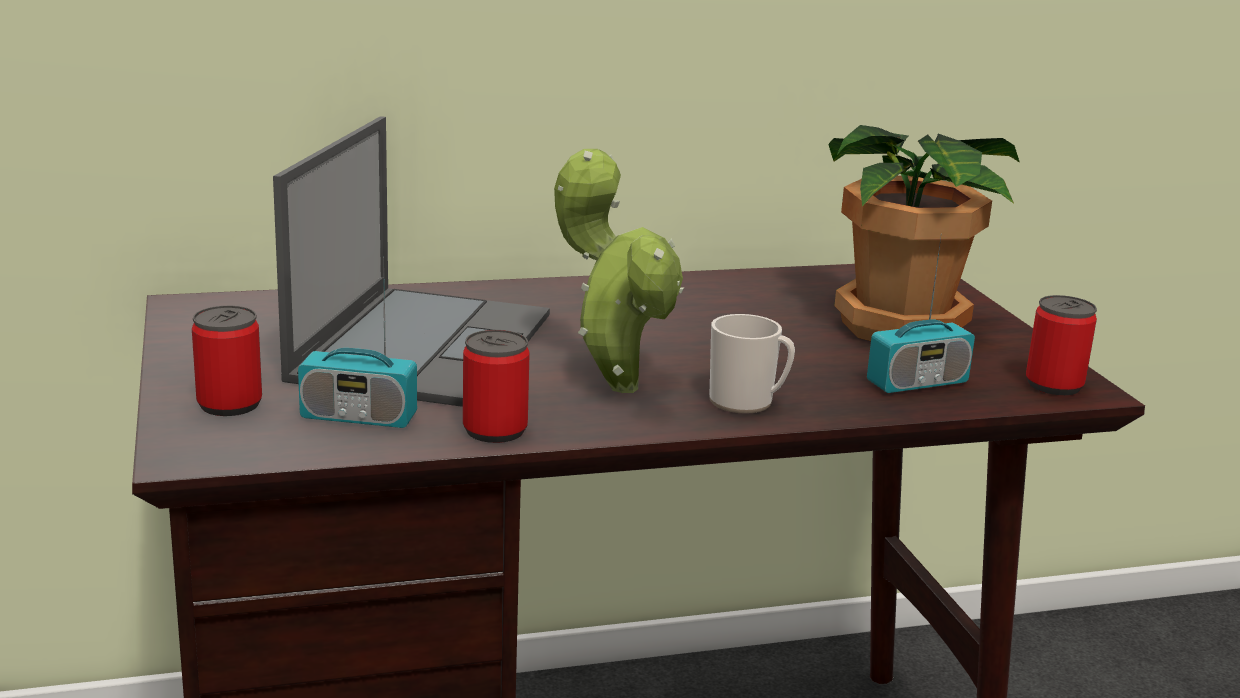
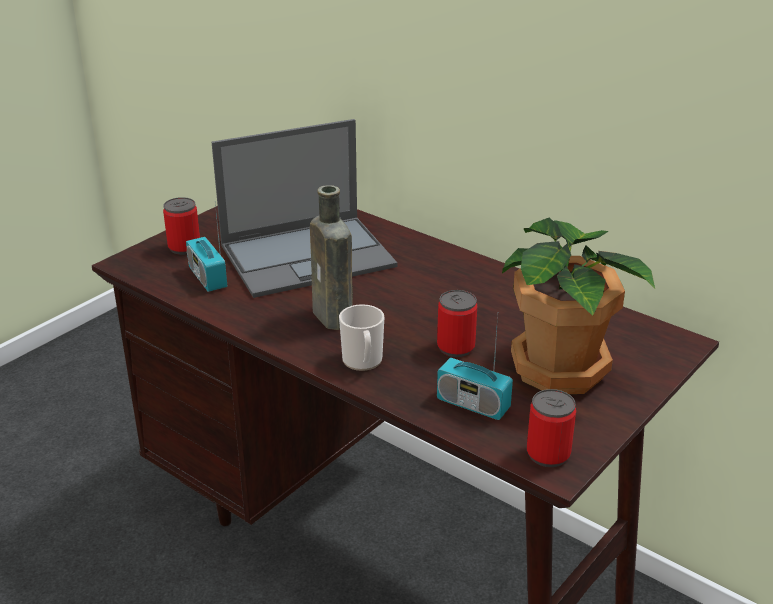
camera: 55 degrees right, 10 degrees up
can [463,330,530,443] -> can moved to [437,290,477,357]
potted plant [554,149,684,393] -> brown bottle [310,185,353,330]

